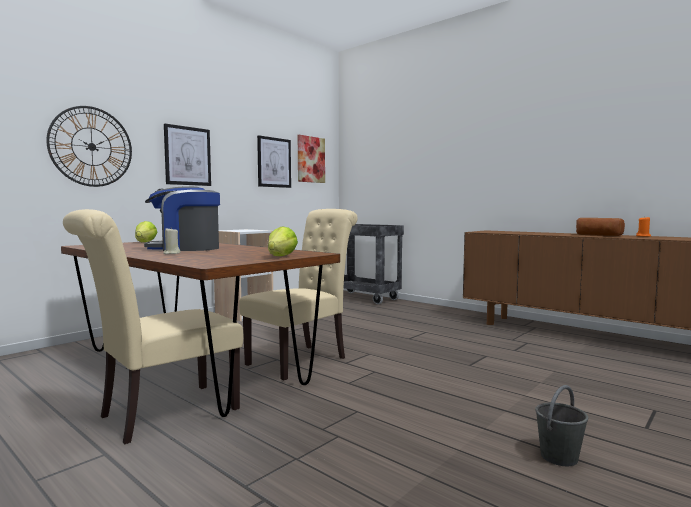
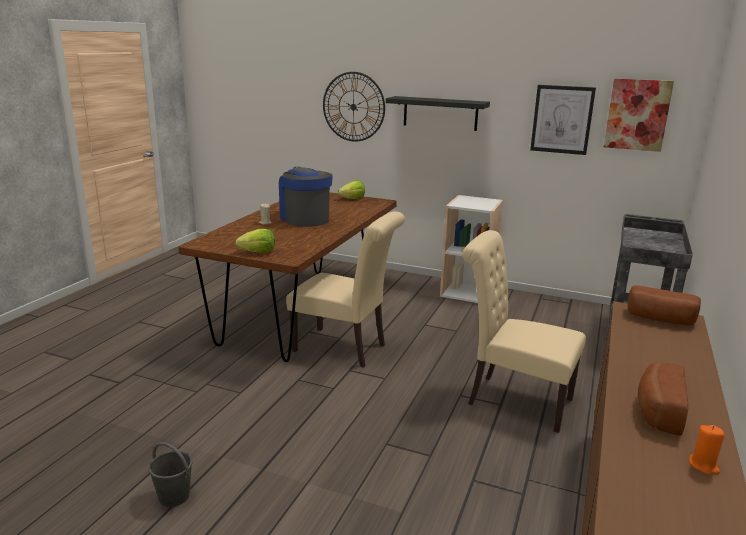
camera: 70 degrees right, 15 degrees up
beige chair [63,209,243,444] -> beige chair moved to [462,230,586,433]
picture [164,123,211,186] -> black shelf [386,96,490,131]
none -> bread [628,285,701,326]

